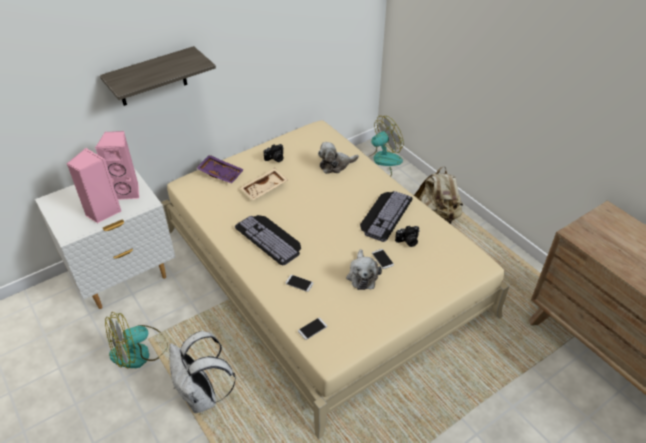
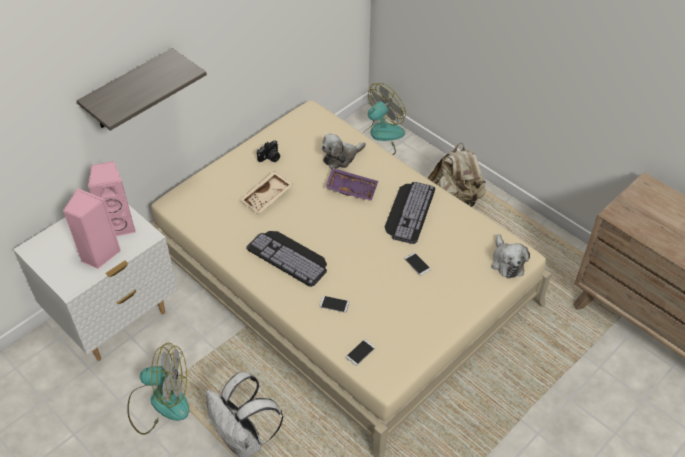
camera: 10 degrees left, 5 degrees up
fan [105,312,168,368] -> fan turned 135 degrees counterclockwise [127,343,189,435]
purple tray [196,155,244,184] -> purple tray moved to [325,168,378,201]
plush toy [346,249,382,290] -> plush toy moved to [492,234,530,279]
camera [395,225,420,247] -> none

